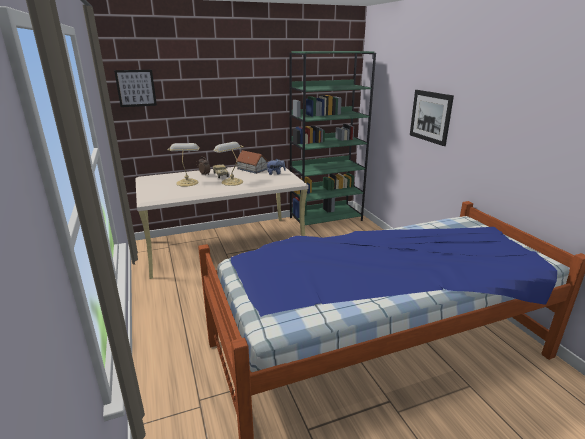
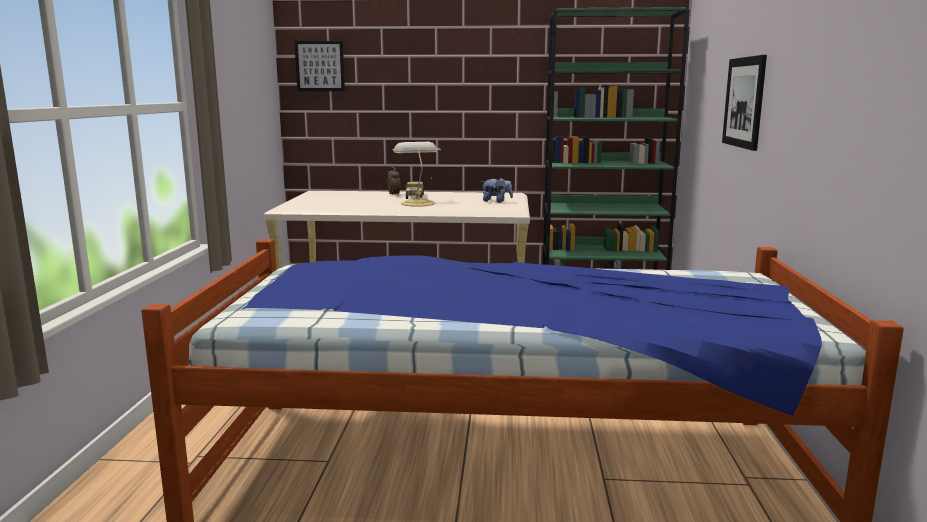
camera: 25 degrees right, 10 degrees down
table lamp [168,143,200,187] -> none
toy house [236,150,268,174] -> none

